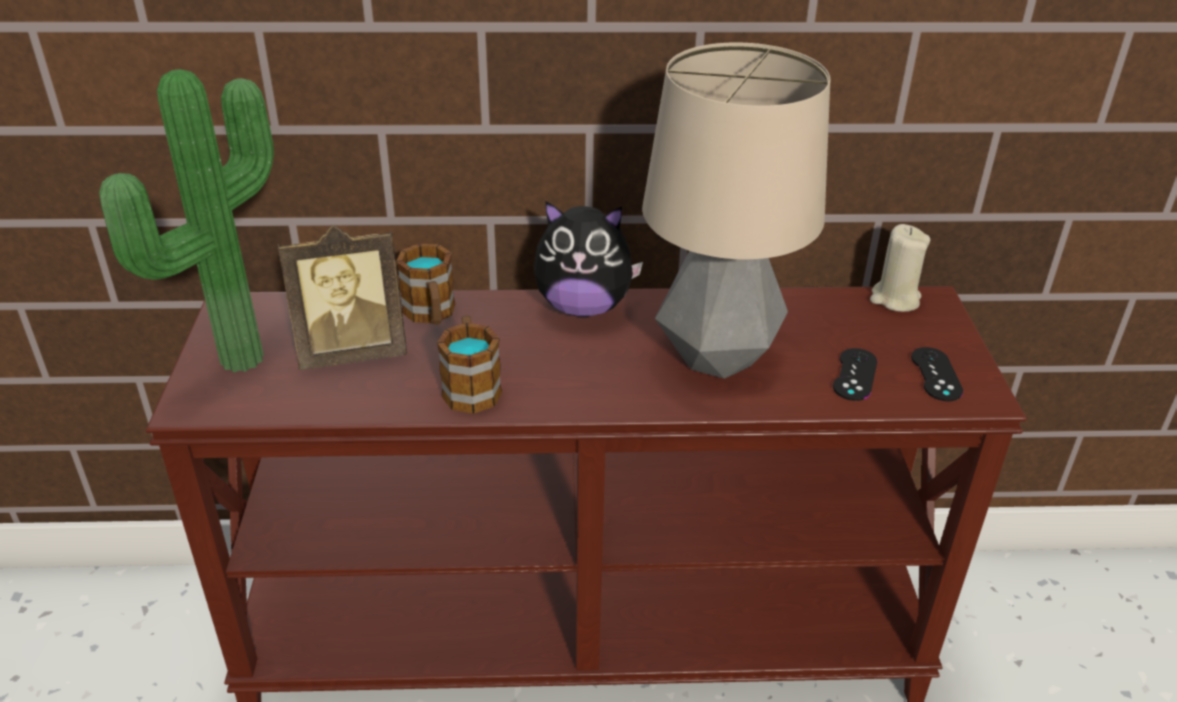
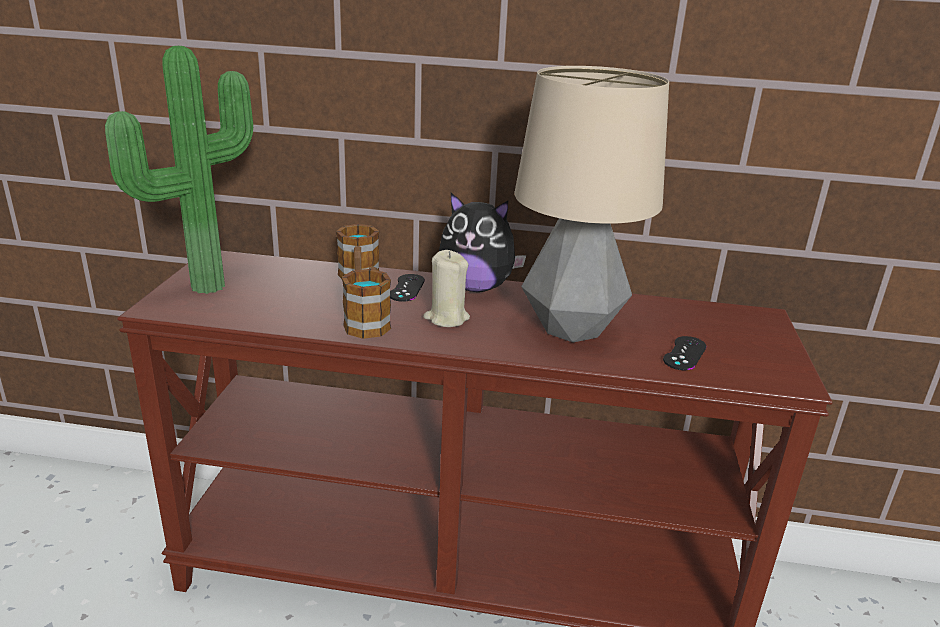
camera: 10 degrees right, 10 degrees down
picture frame [278,225,407,370] -> none
beige candle [870,224,930,312] -> beige candle moved to [423,250,470,327]
black game controller [911,347,963,401] -> black game controller moved to [390,274,425,302]

